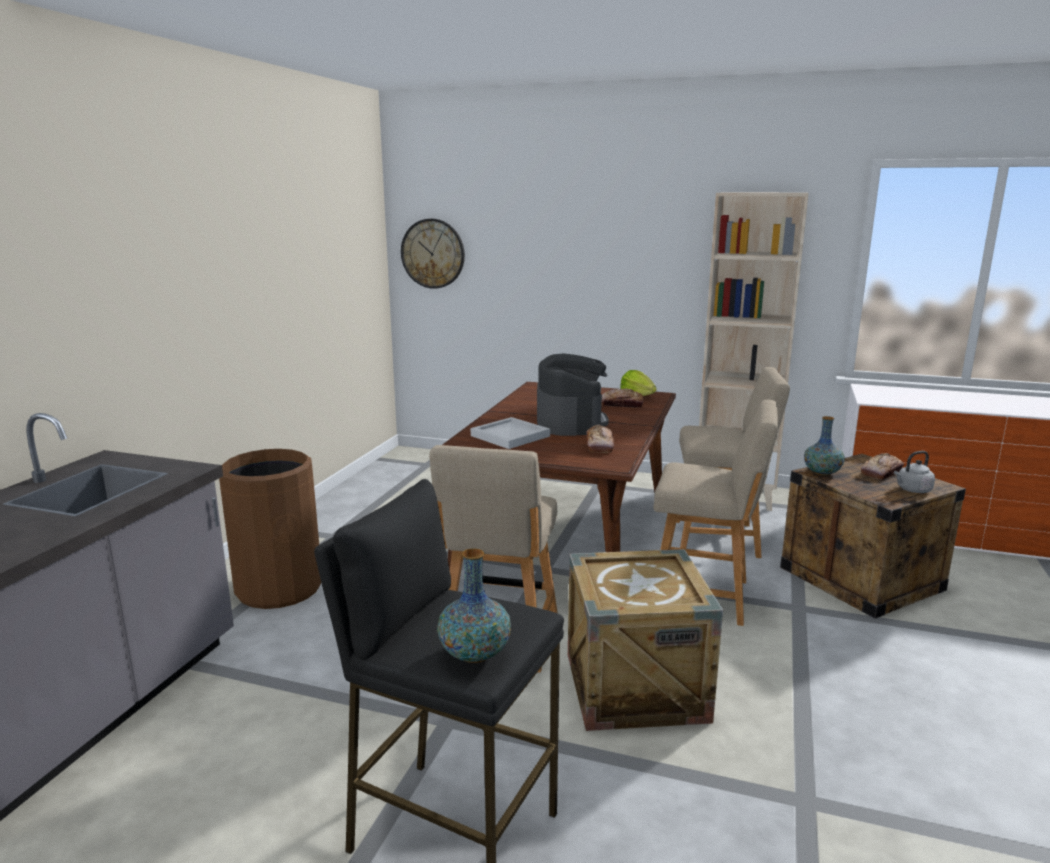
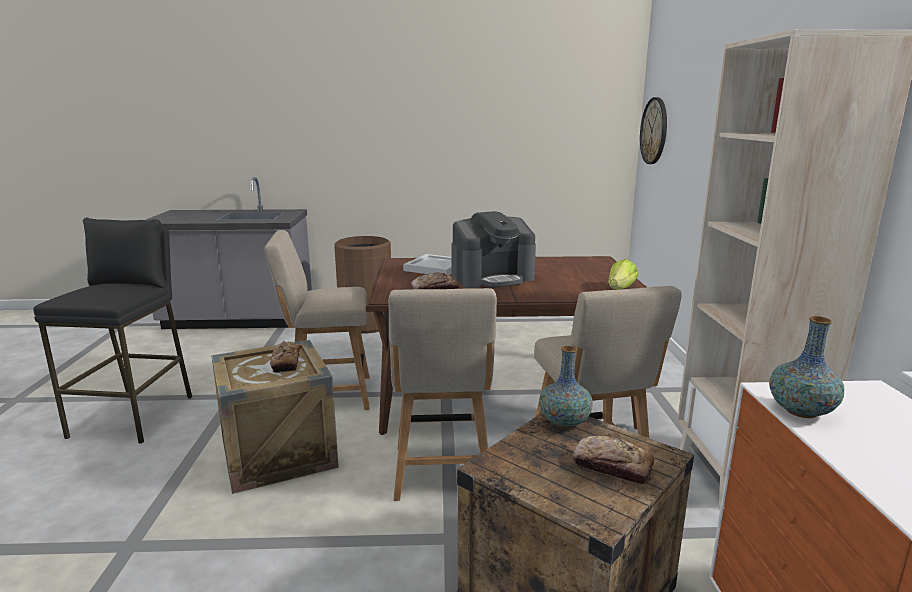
camera: 70 degrees right, 0 degrees up
vase [437,548,511,663] -> vase moved to [769,316,844,418]
bread [602,388,644,408] -> bread moved to [270,341,300,373]
grey kettle [894,451,935,493] -> none

